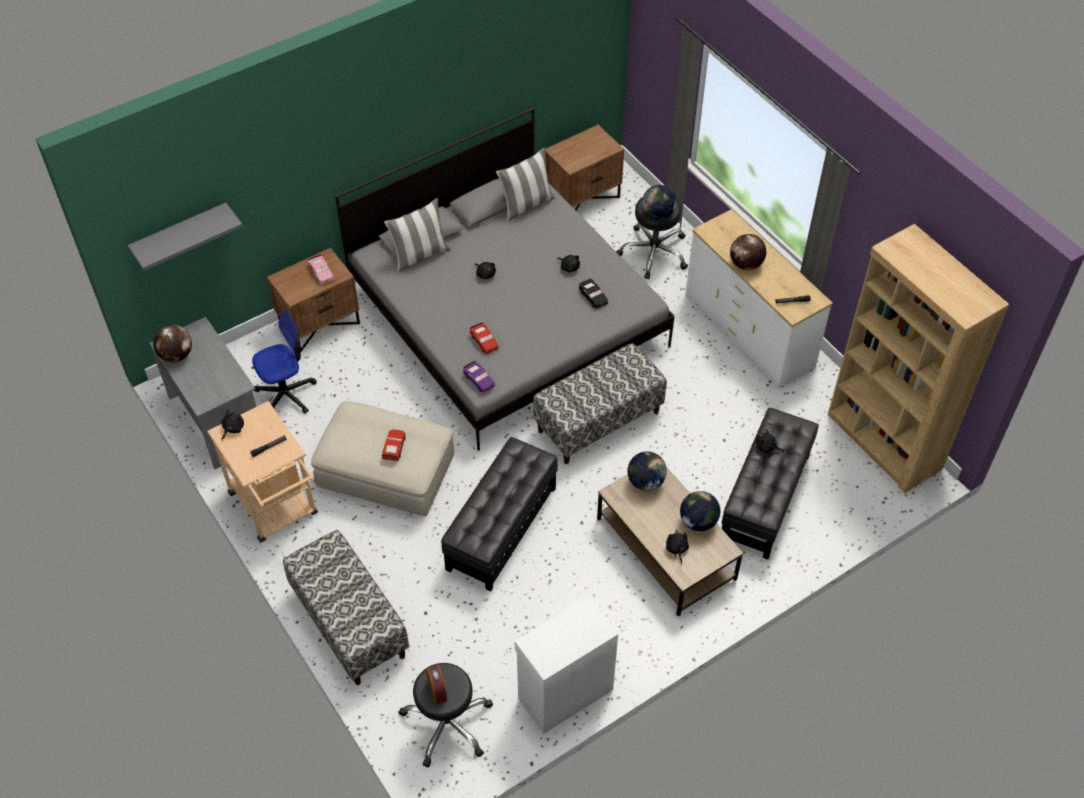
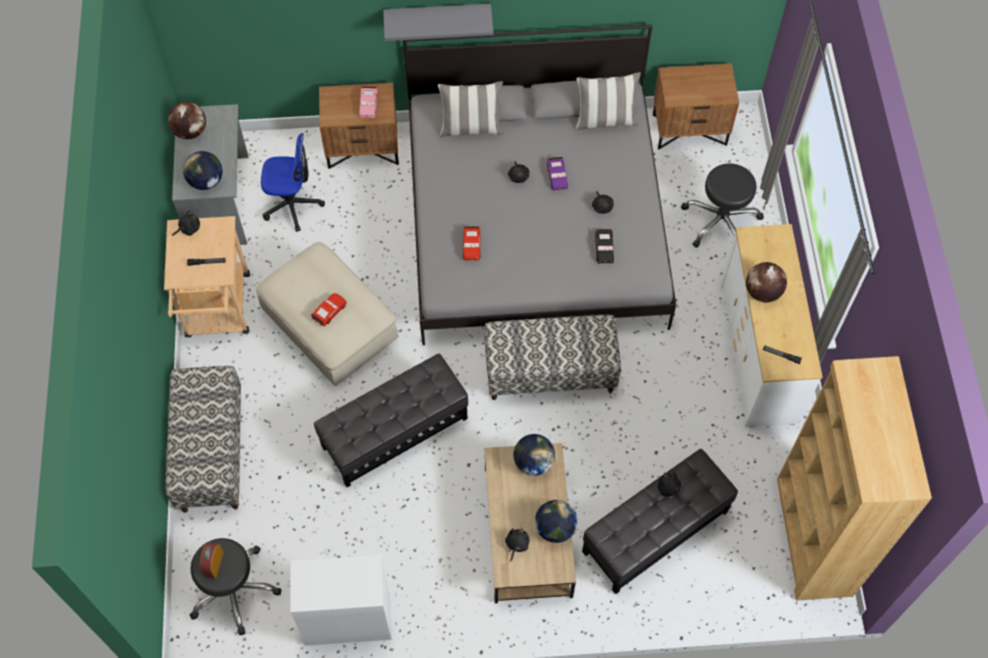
camera: 30 degrees right, 10 degrees up
grey shelf [128,203,243,271] -> grey shelf moved to [383,4,493,41]
purple toy car [463,361,495,393] -> purple toy car moved to [547,157,568,191]
globe [642,185,677,219] -> globe moved to [183,151,222,190]

